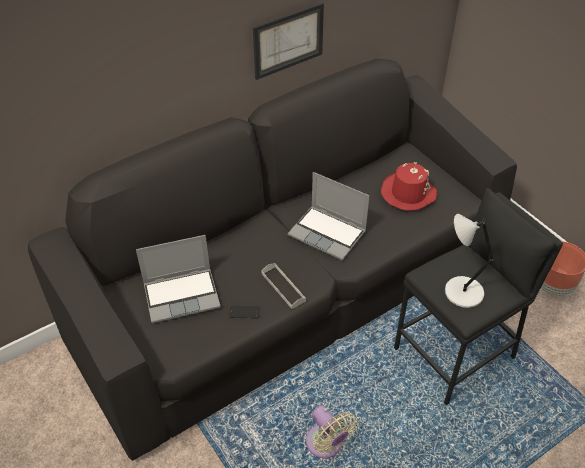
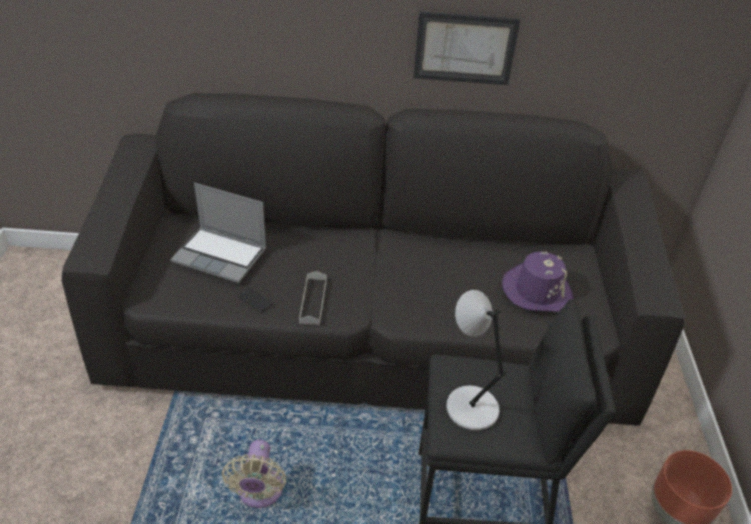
camera: 35 degrees right, 5 degrees down
laptop [288,172,370,261] -> none
red hat [381,162,437,211] -> purple hat [502,251,574,312]

